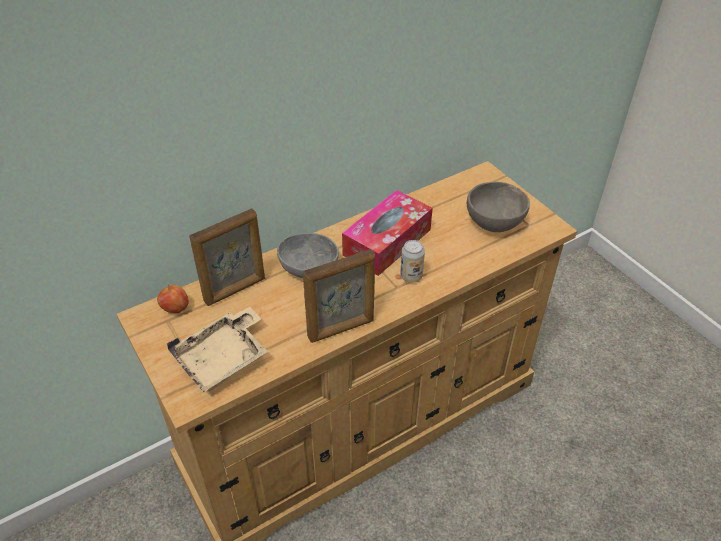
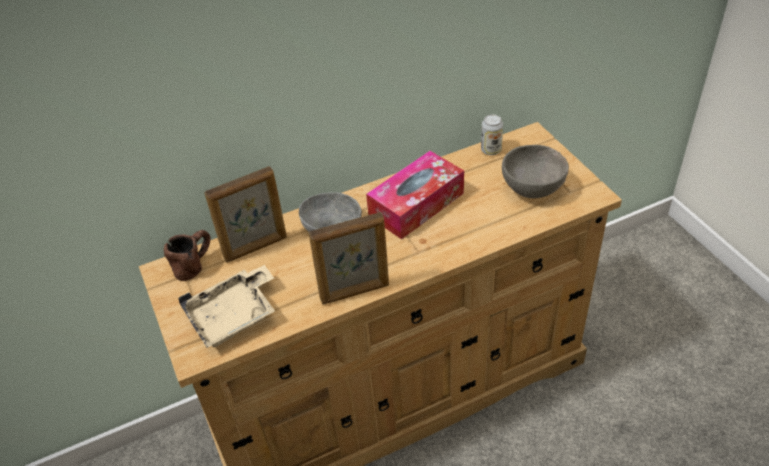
camera: 10 degrees right, 0 degrees up
apple [157,285,189,313] -> brown mug [164,230,210,281]
can [400,240,425,283] -> can moved to [481,114,503,155]

